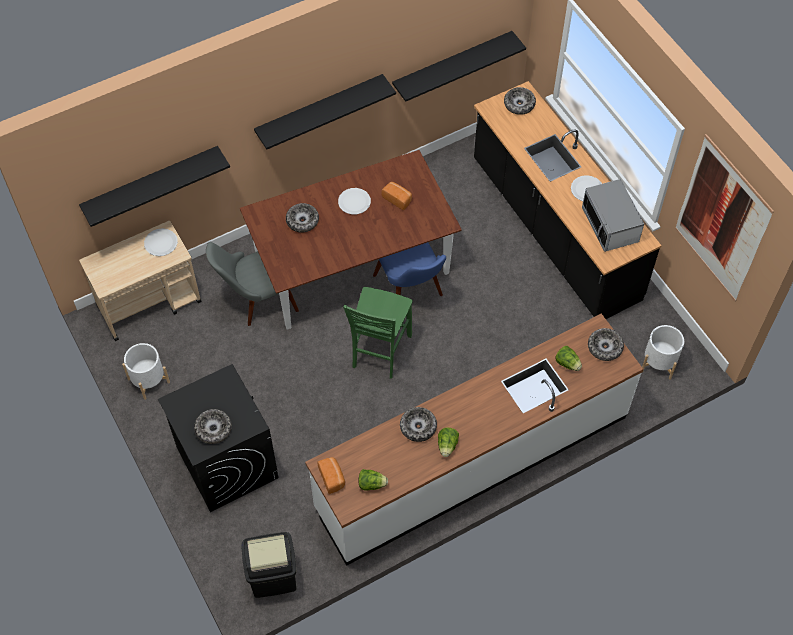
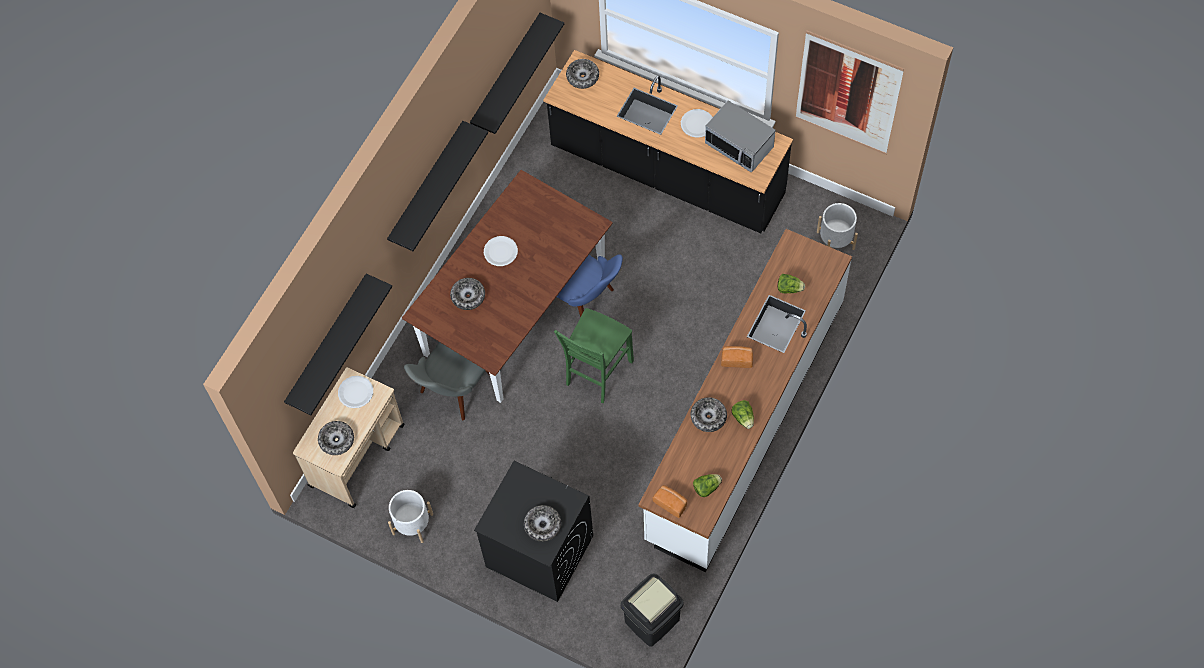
camera: 30 degrees left, 5 degrees up
green chair [343,287,413,379] -> green chair turned 45 degrees clockwise [554,308,634,403]
bread [381,182,412,210] -> bread moved to [721,346,753,368]
bowl [588,328,624,361] -> bowl moved to [318,421,354,455]

